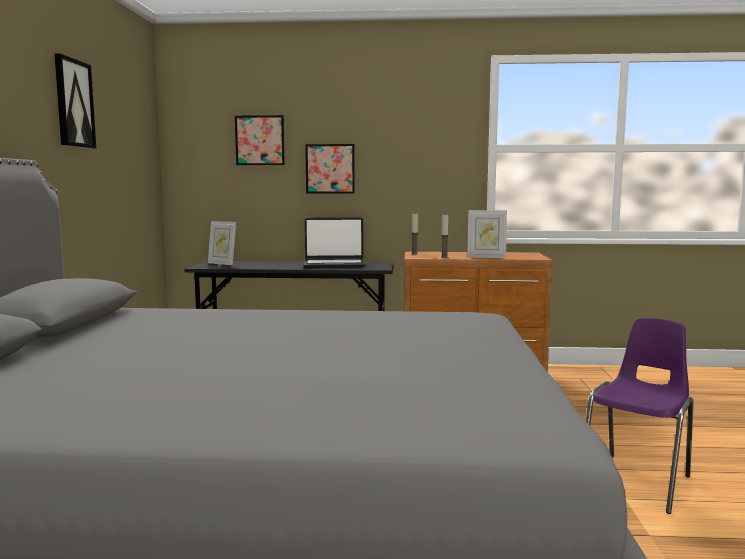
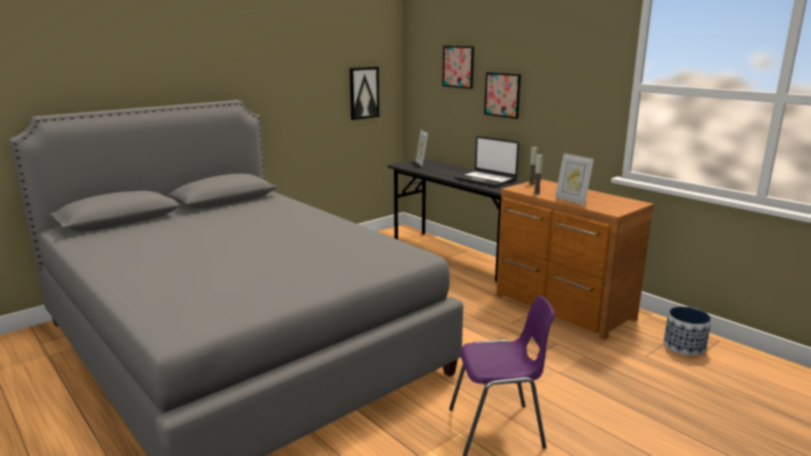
camera: 45 degrees right, 10 degrees up
picture [54,53,96,149] -> picture moved to [349,67,379,120]
none -> planter [664,306,712,356]

